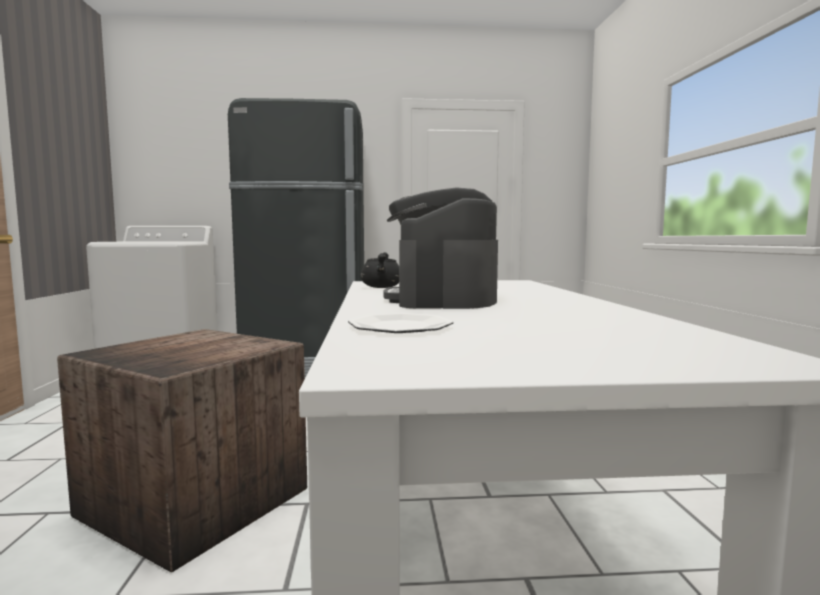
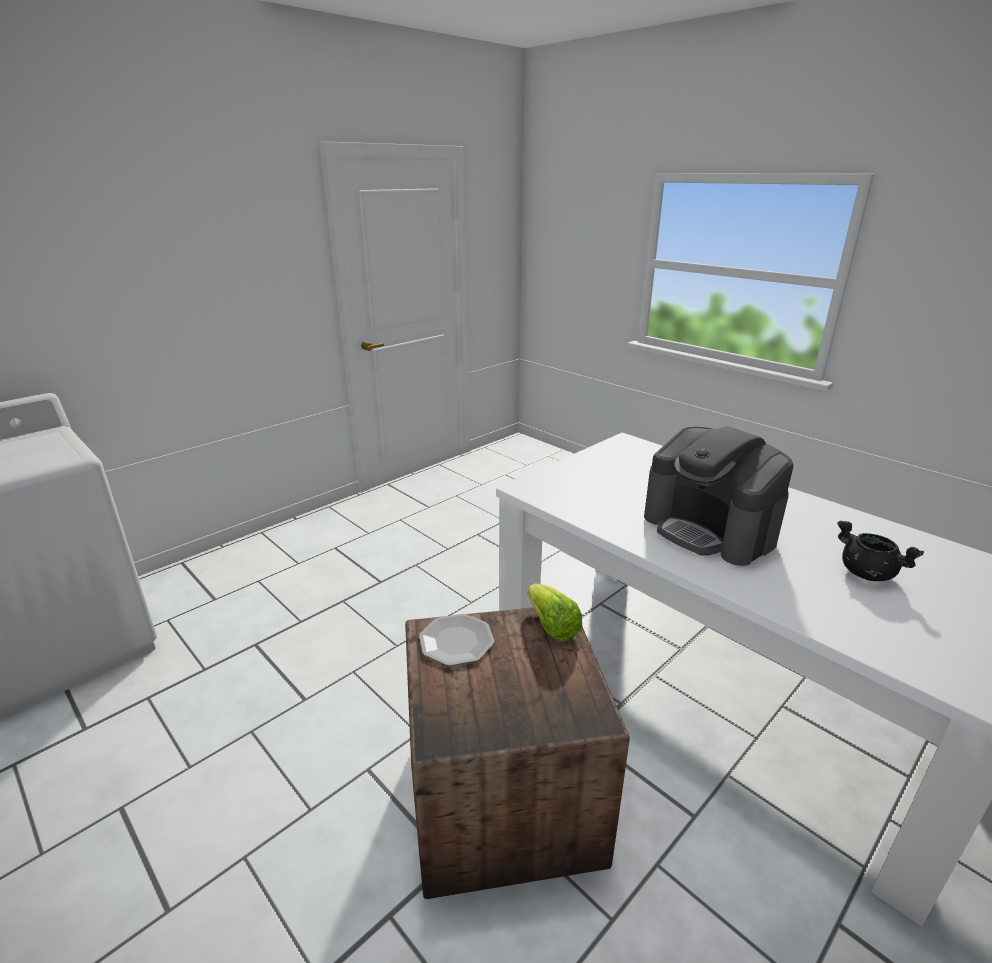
camera: 40 degrees left, 20 degrees up
black fridge [228,98,364,378] -> none
plate [348,313,453,333] -> plate moved to [419,614,495,666]
black cooking pot [361,252,399,288] -> black cooking pot moved to [837,521,924,581]
none -> lettuce [527,583,582,642]

